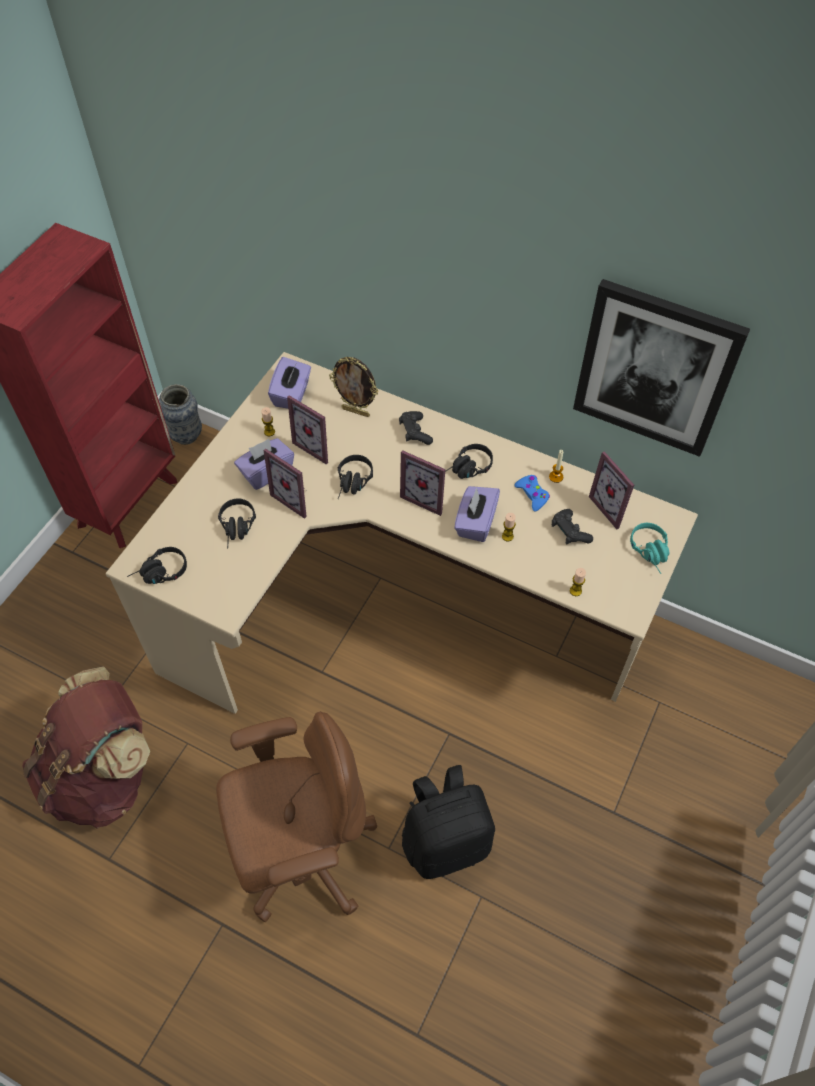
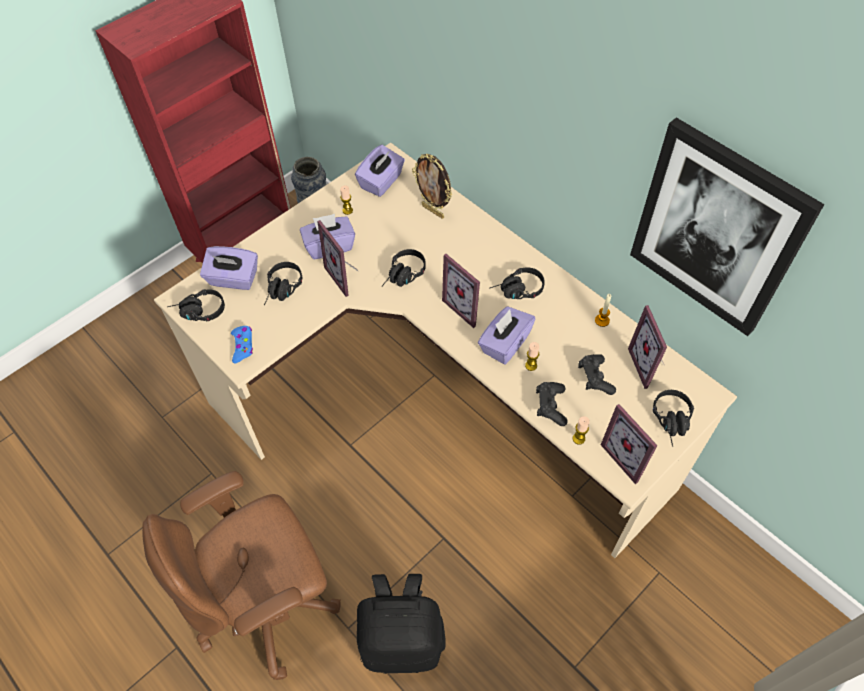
camera: 20 degrees right, 0 degrees up
brown backpack [22,666,150,829] -> none
brown office chair [216,711,377,923] -> brown office chair turned 150 degrees clockwise [142,471,341,680]
picture frame [287,395,328,464] -> picture frame moved to [601,404,657,484]
black game controller [399,411,433,445] -> black game controller moved to [536,382,568,426]
blue game controller [514,475,550,512] -> blue game controller moved to [231,326,253,363]
turquoise headphones [630,523,670,574] -> black headphones [653,390,694,447]
none -> purple tissue box [200,246,258,290]

